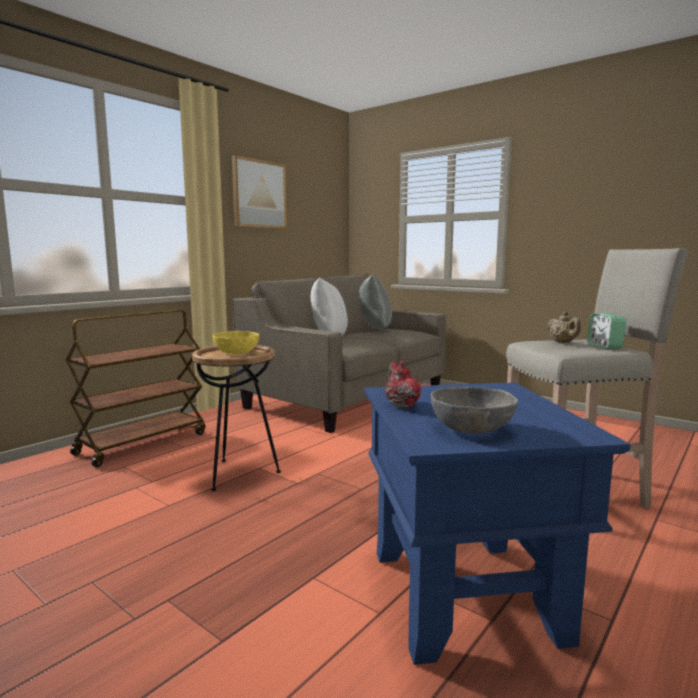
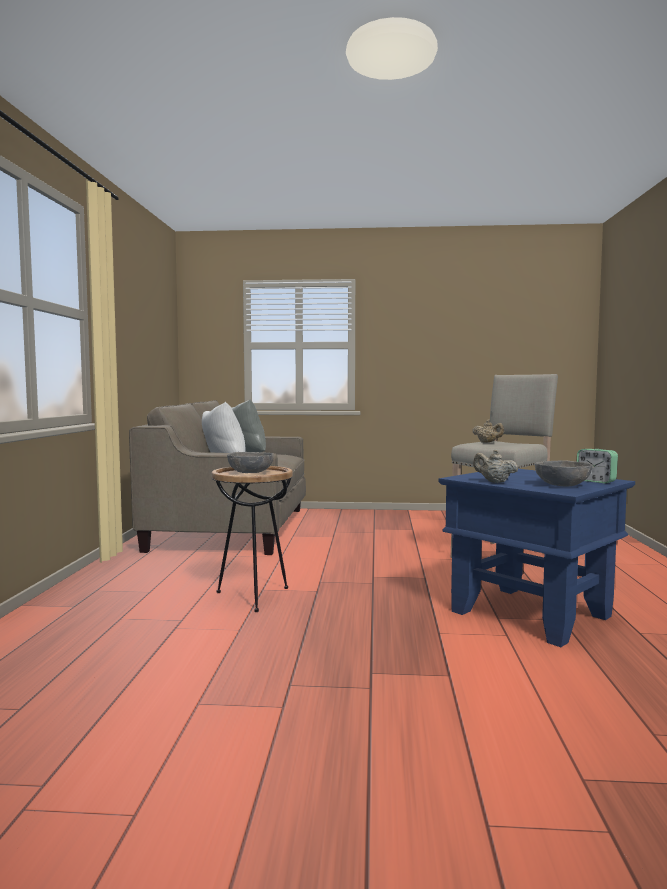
camera: 35 degrees left, 5 degrees down
brown cart [66,310,205,467] -> none
yellow bowl [212,331,259,354] -> grey bowl [227,452,274,473]
picture [232,155,287,229] -> none
red teapot [385,361,421,408] -> beige teapot [473,450,518,483]
alarm clock [587,313,626,349] -> alarm clock moved to [577,449,618,483]

